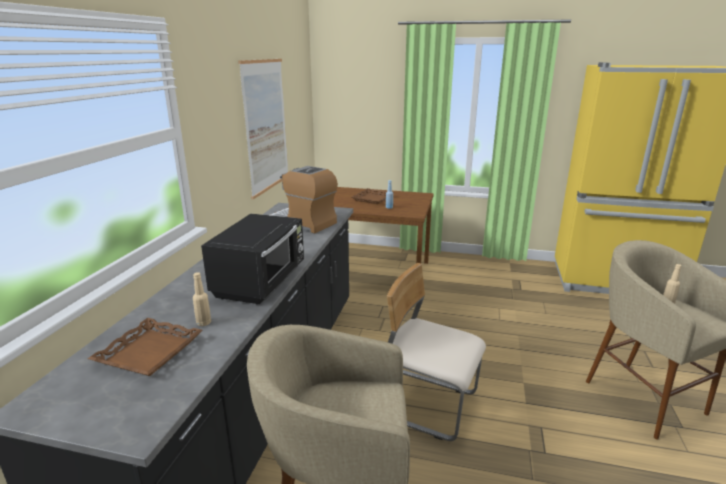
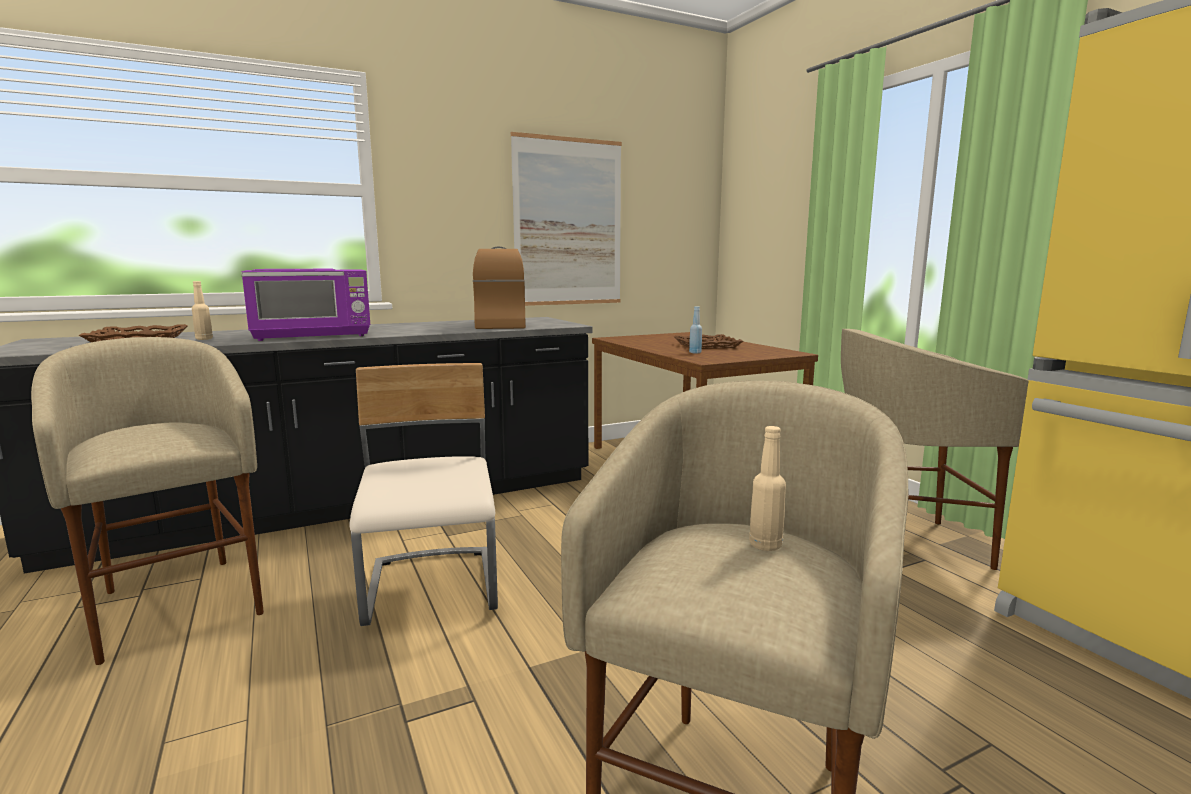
camera: 50 degrees right, 10 degrees down
black microwave [201,214,304,305] -> purple microwave [241,269,370,341]
none -> beige stool [841,329,1029,570]

